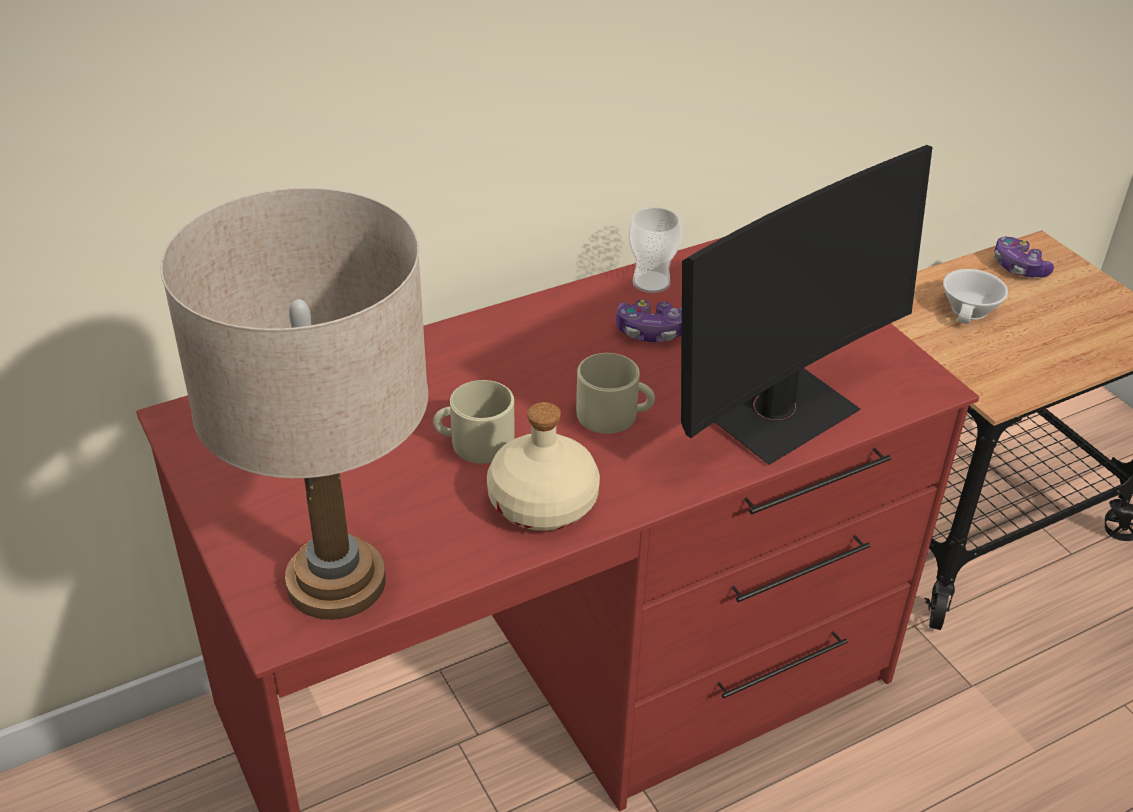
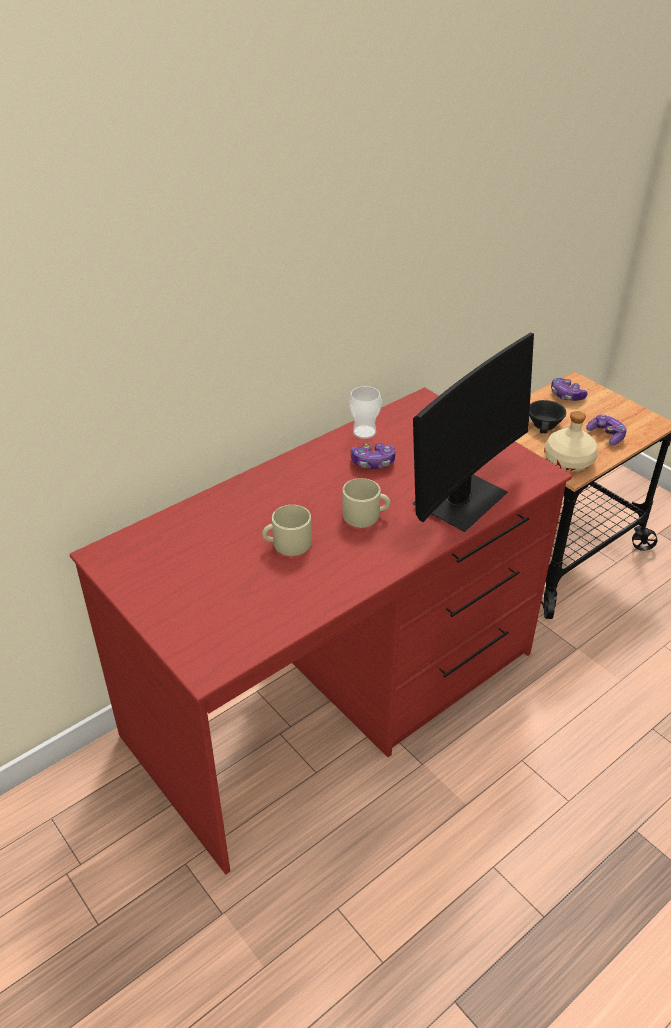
camera: 10 degrees left, 0 degrees up
beige table lamp [160,188,428,620] -> none
beige bottle [487,402,600,531] -> beige bottle moved to [544,411,598,471]
white cup [943,269,1008,324] -> black cup [529,400,566,433]
none -> game controller [586,414,627,445]

